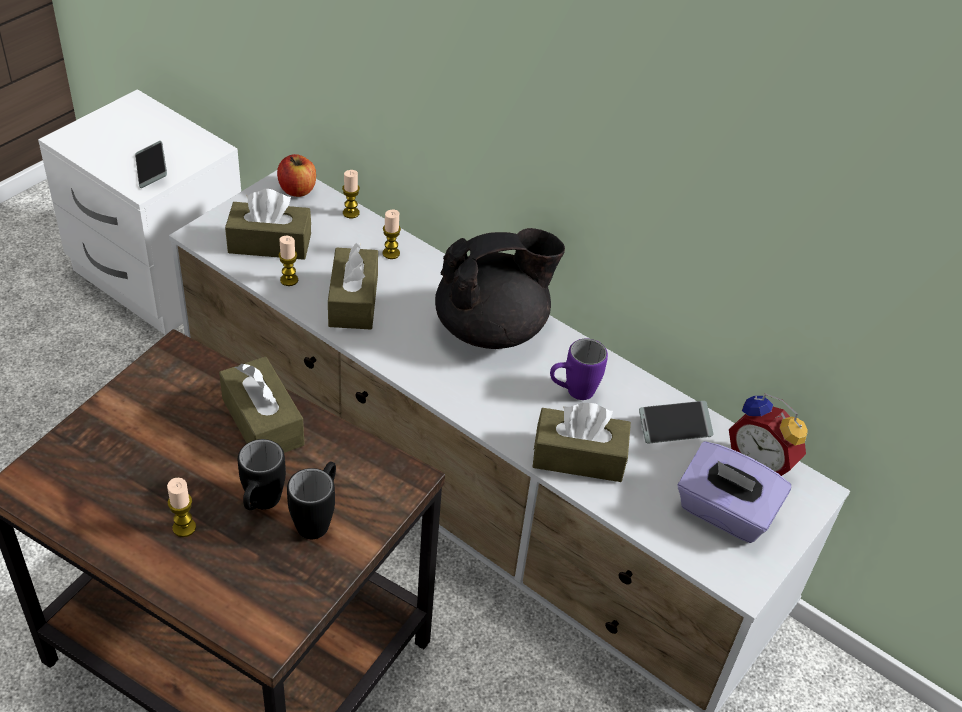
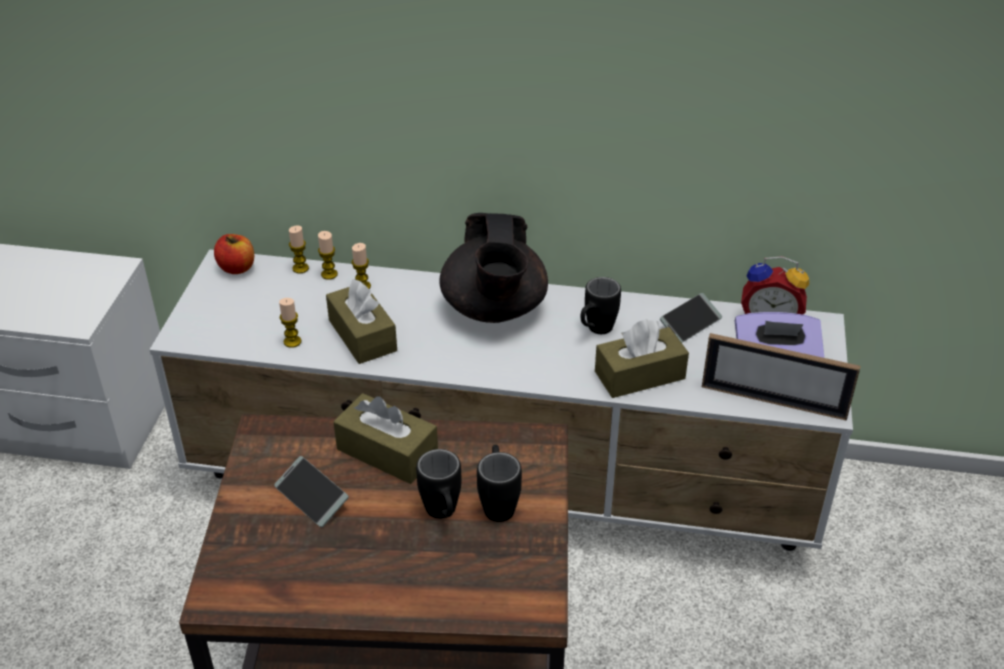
camera: 25 degrees left, 5 degrees down
phone [135,141,167,188] -> phone moved to [274,456,349,527]
candle [167,478,196,537] -> candle moved to [318,231,338,280]
brown tissue box [225,189,311,260] -> none
black teapot [435,228,565,349] -> black teapot turned 135 degrees clockwise [439,213,548,323]
purple mug [550,339,608,400] -> black mug [581,277,621,334]
none -> picture frame [702,333,860,421]

